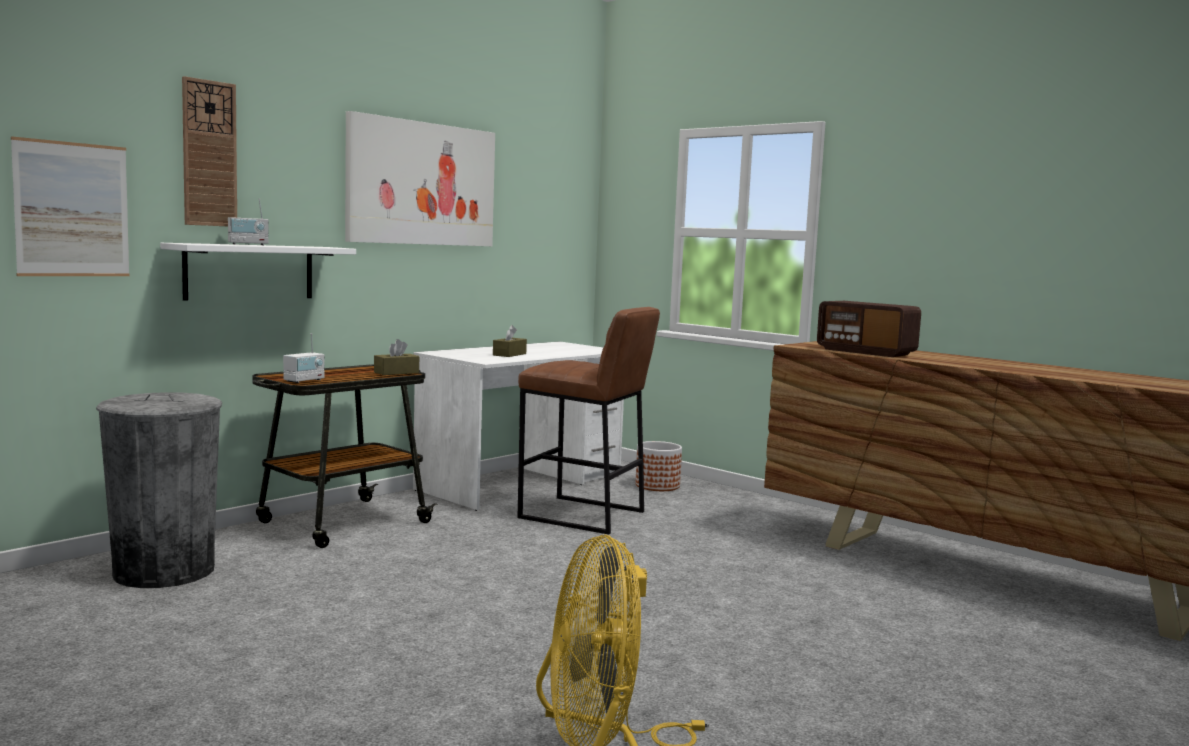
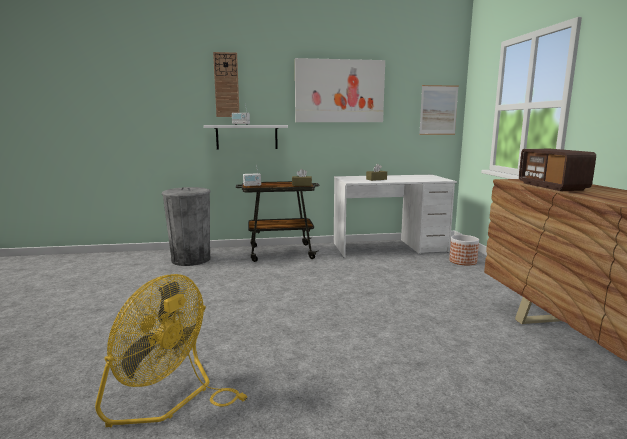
camera: 40 degrees right, 5 degrees up
picture [11,136,130,276] -> picture moved to [419,85,459,135]
brown stool [518,307,660,534] -> none

